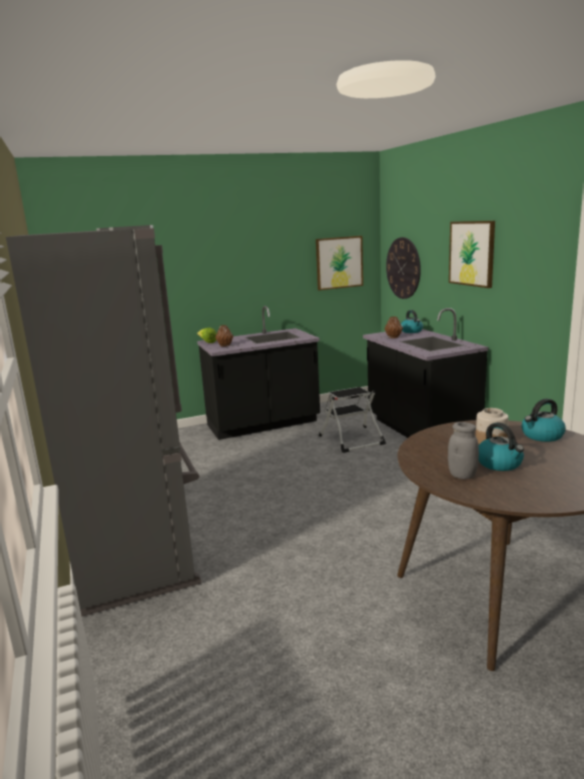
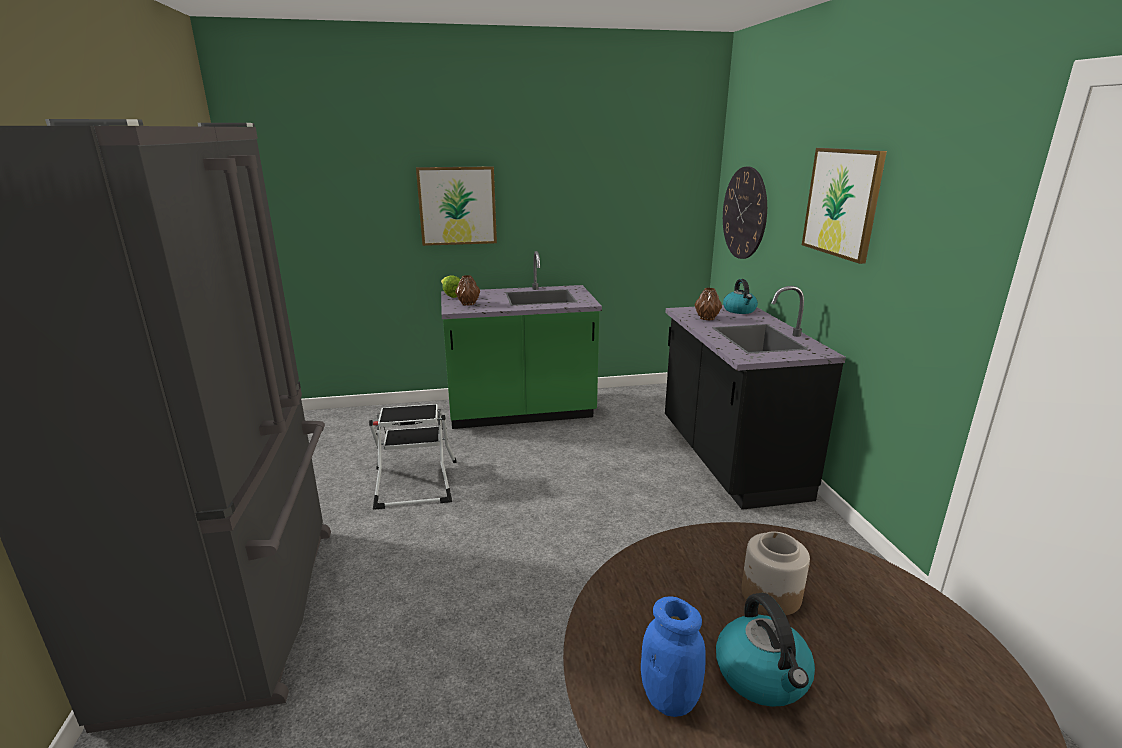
camera: 10 degrees right, 5 degrees up
black counter [197,306,320,440] -> green counter [441,251,602,429]
picture [316,236,363,290] -> picture moved to [416,166,497,246]
step ladder [318,387,386,453] -> step ladder moved to [369,404,457,510]
grey jar [448,422,479,479] -> blue jar [641,596,706,717]
kettle [522,399,566,442] -> none

